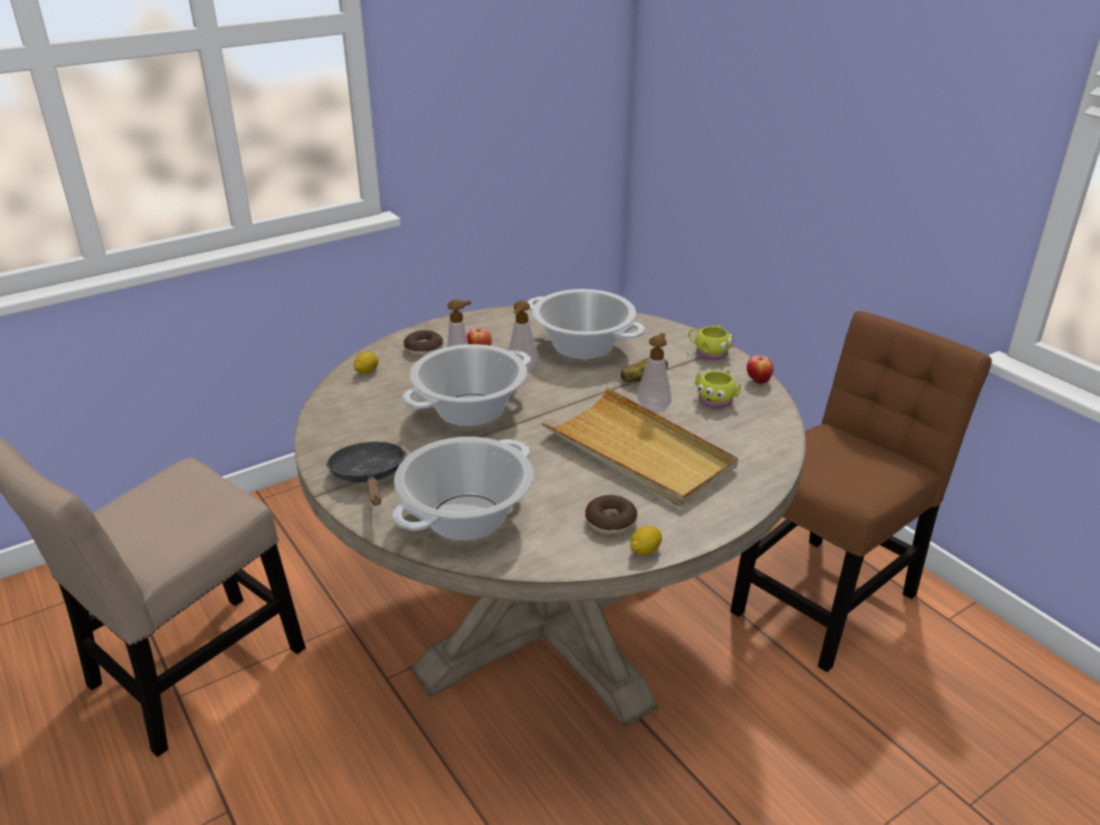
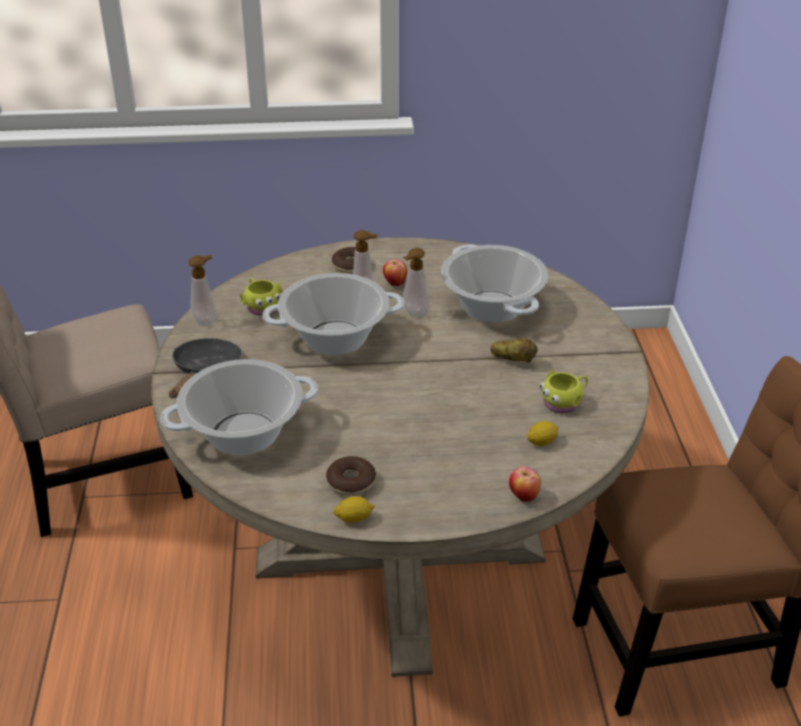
camera: 30 degrees right, 5 degrees up
lemon [354,352,378,374] -> lemon moved to [527,421,559,446]
beige tray [541,387,738,506] -> none
soap dispenser [637,333,672,411] -> soap dispenser moved to [188,255,216,326]
yellow mug [688,324,733,360] -> yellow mug moved to [240,278,282,316]
apple [747,355,774,384] -> apple moved to [509,467,541,502]

